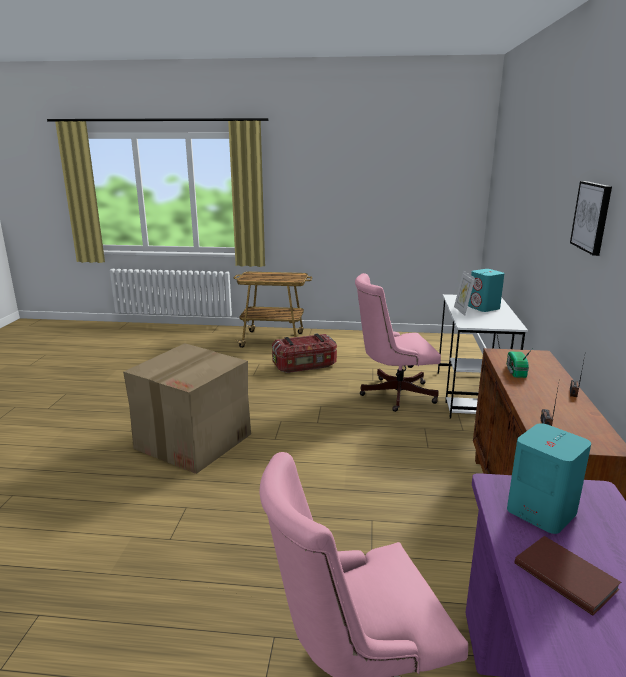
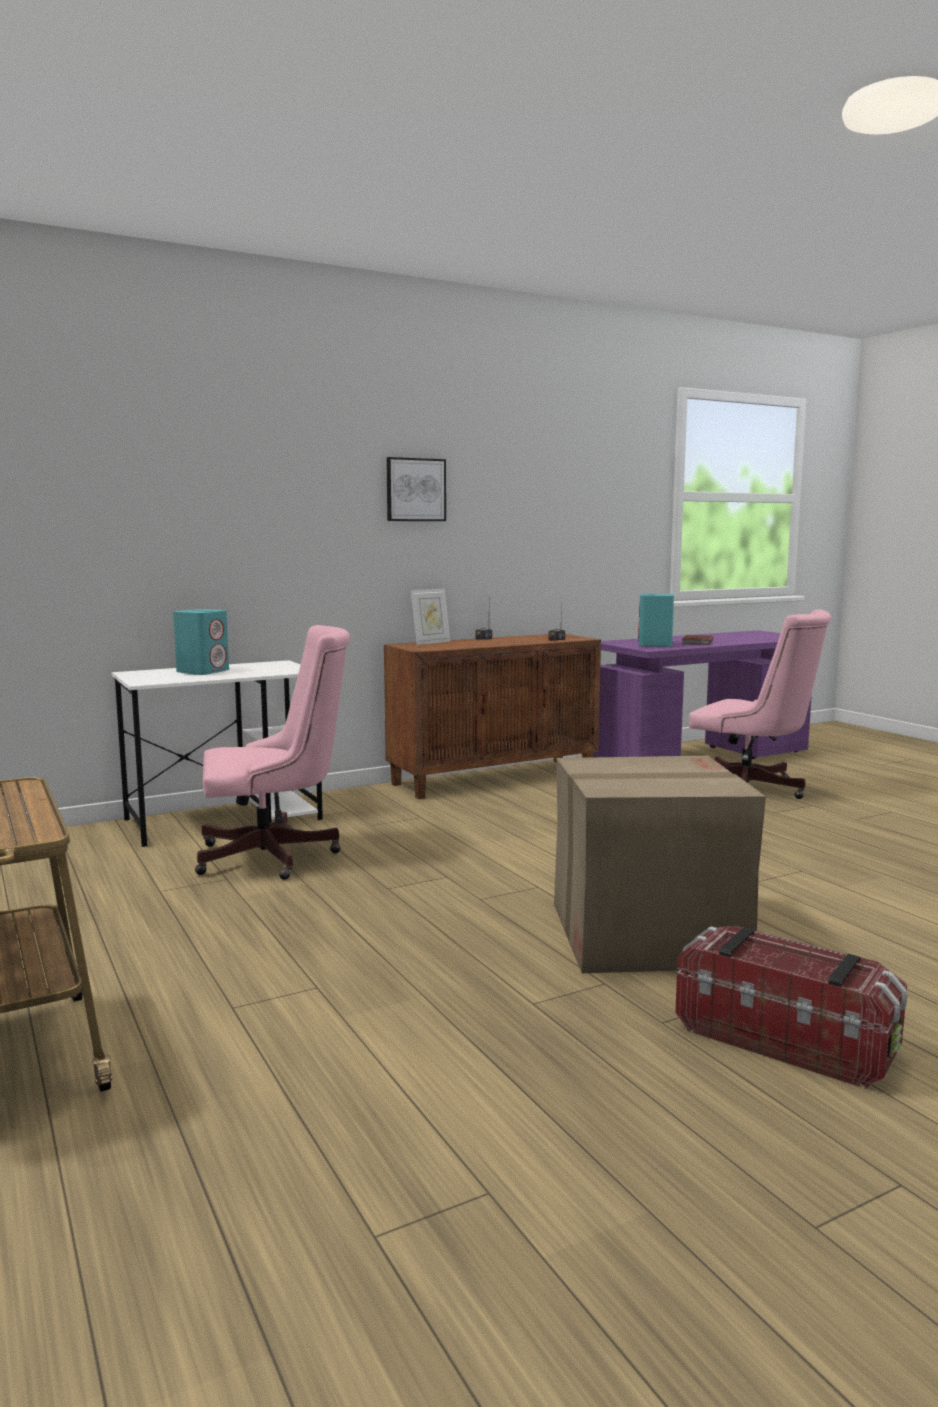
camera: 125 degrees left, 10 degrees down
storage box [272,333,337,373] -> storage box moved to [675,926,908,1089]
pink office chair [355,273,441,412] -> pink office chair turned 60 degrees counterclockwise [195,625,350,880]
picture frame [454,271,475,316] -> picture frame moved to [411,588,450,645]
radio [507,349,532,378] -> none

